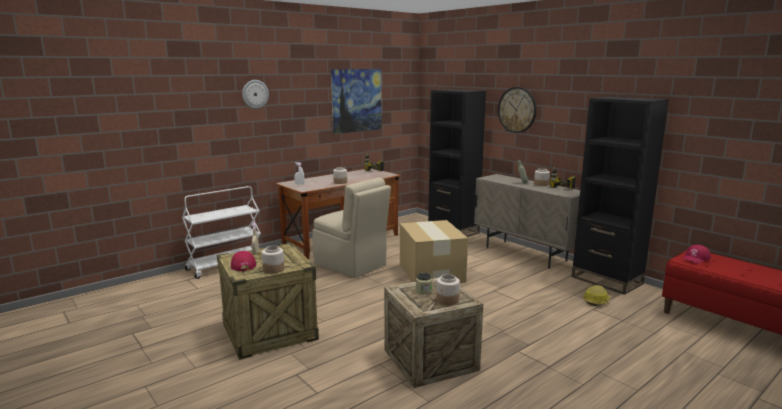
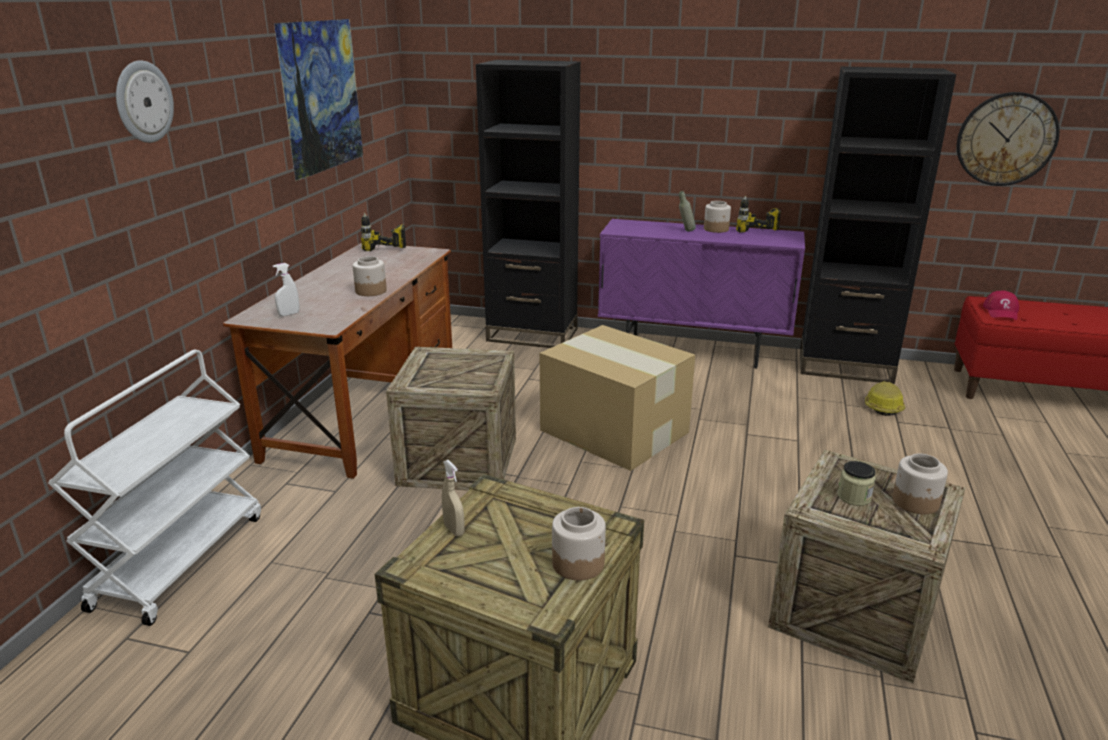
camera: 35 degrees left, 10 degrees up
red cap [231,251,256,271] -> none
beige chair [312,178,391,278] -> crate [386,347,516,491]
beige cabinet [474,174,580,269] -> purple cabinet [598,219,805,369]
wall clock [498,87,537,133] -> wall clock moved to [957,92,1060,186]

